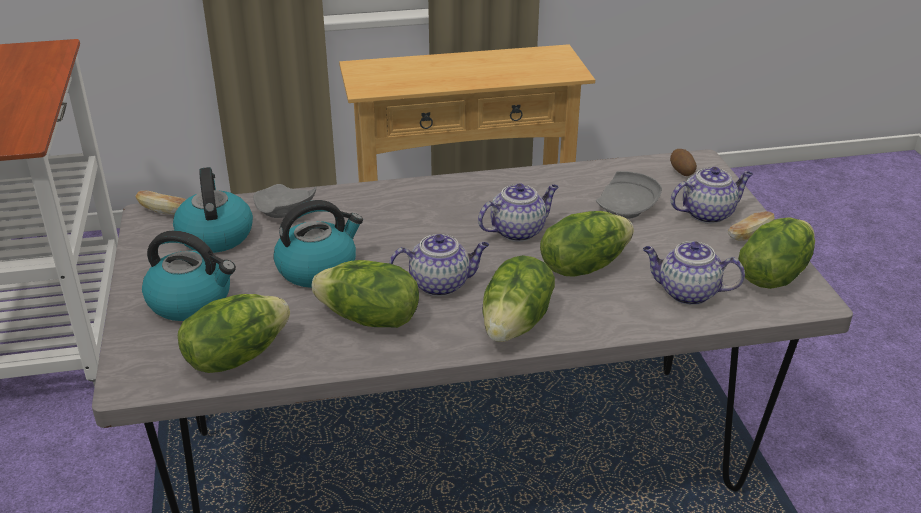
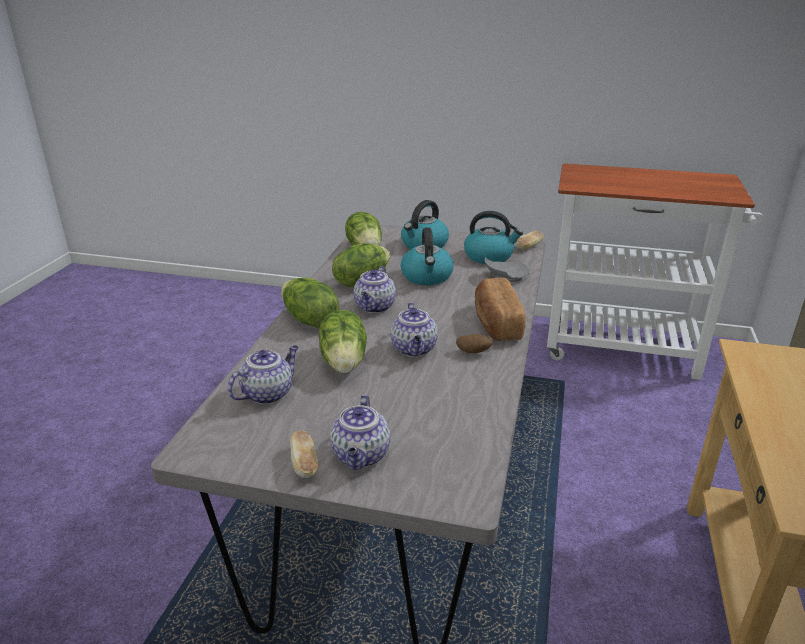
camera: 115 degrees right, 5 degrees down
grey plate [596,171,662,219] -> none
potato [670,149,697,176] -> potato moved to [456,334,493,353]
lettuce [738,218,815,289] -> none
none -> bread [475,278,525,341]

